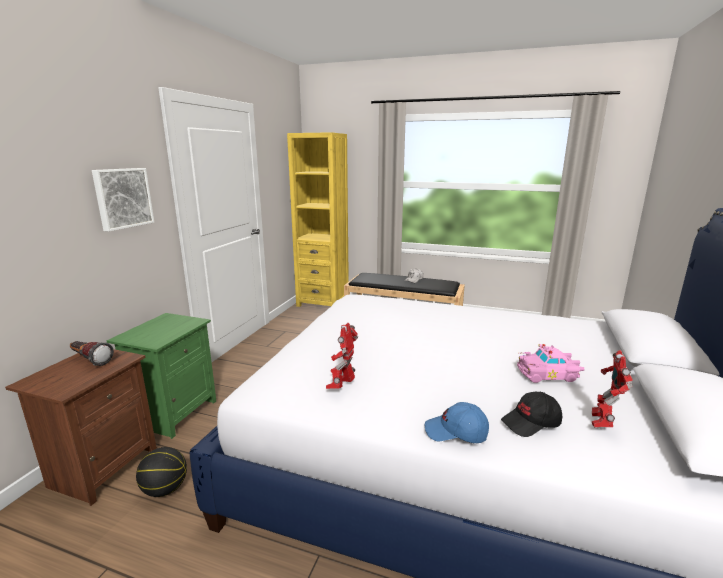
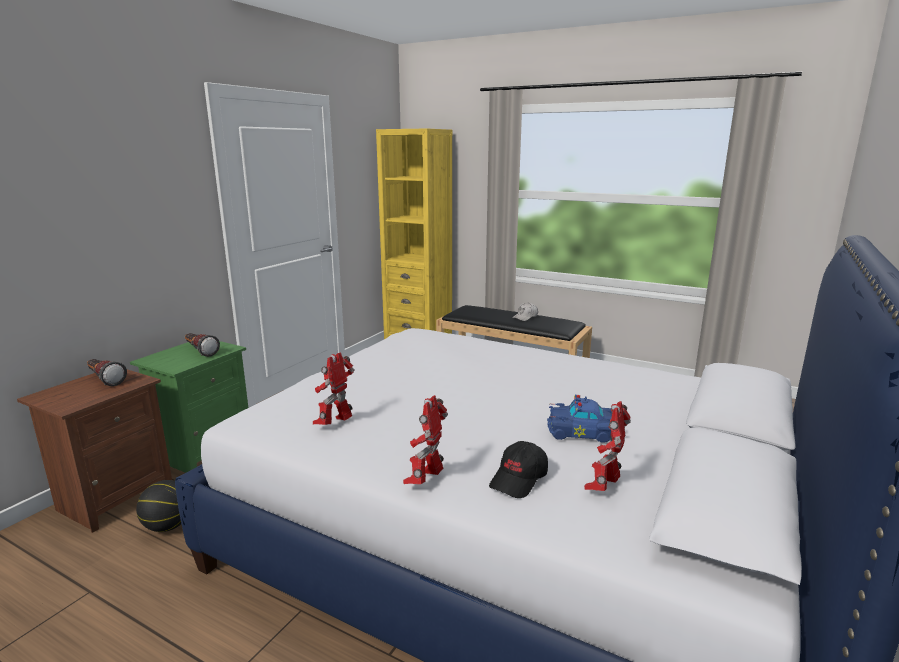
camera: 10 degrees right, 0 degrees up
picture [92,168,154,232] -> none
blue cap [425,402,489,443] -> toy robot [403,395,448,484]
black cap [501,392,562,437] -> black cap turned 45 degrees counterclockwise [489,441,548,498]
pink toy car [517,344,585,383] -> blue toy car [547,395,612,443]
none -> flashlight [185,333,220,357]

